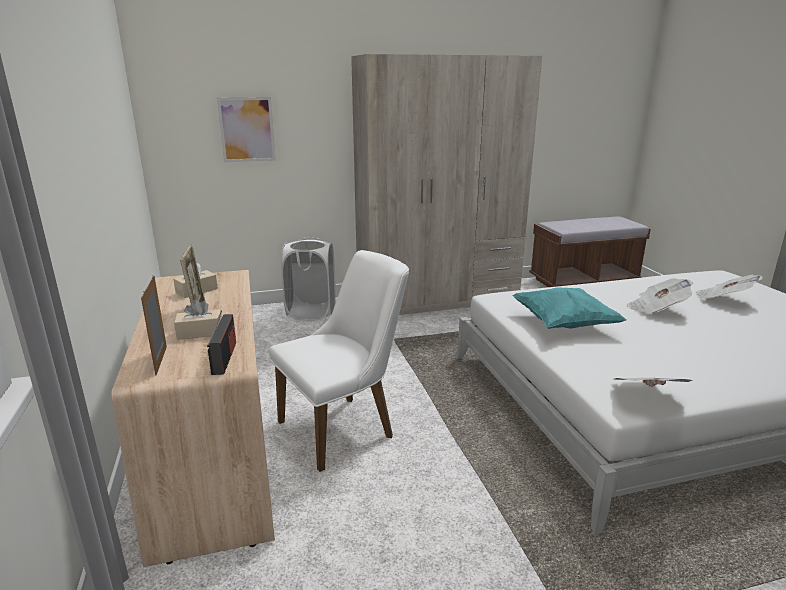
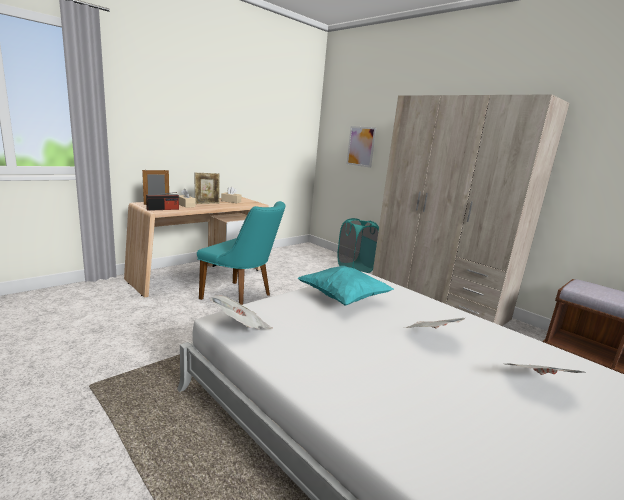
camera: 60 degrees right, 5 degrees down
white chair [269,250,409,472] -> turquoise chair [197,201,285,305]
white laundry basket [281,238,336,321] -> turquoise laundry basket [337,218,379,273]

